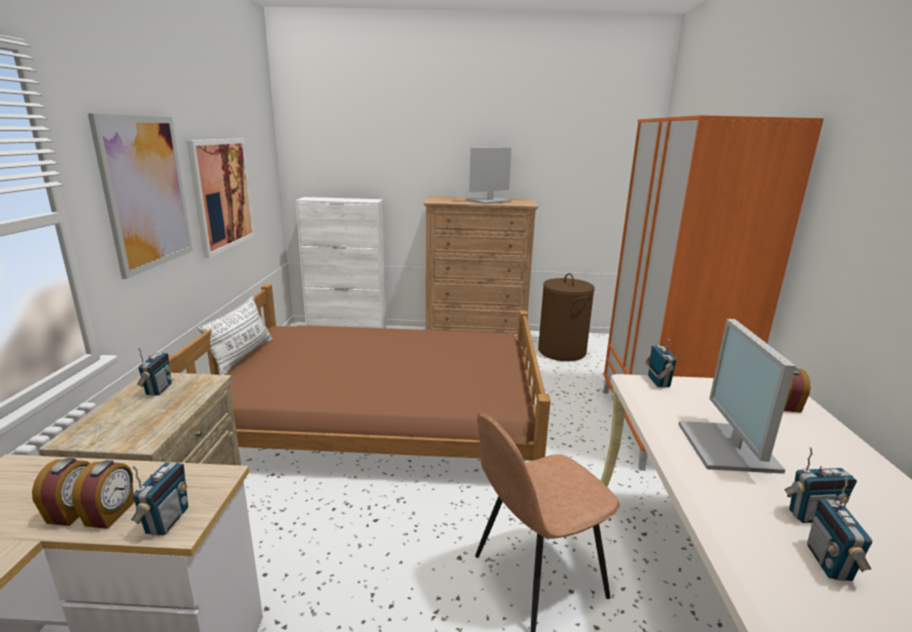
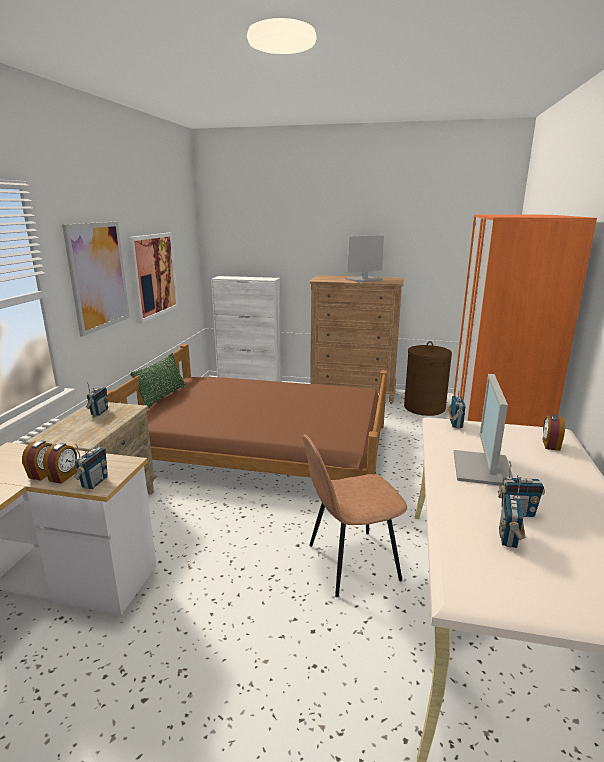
camera: 10 degrees right, 0 degrees up
white pillow [198,296,273,375] -> green pillow [130,353,186,409]

